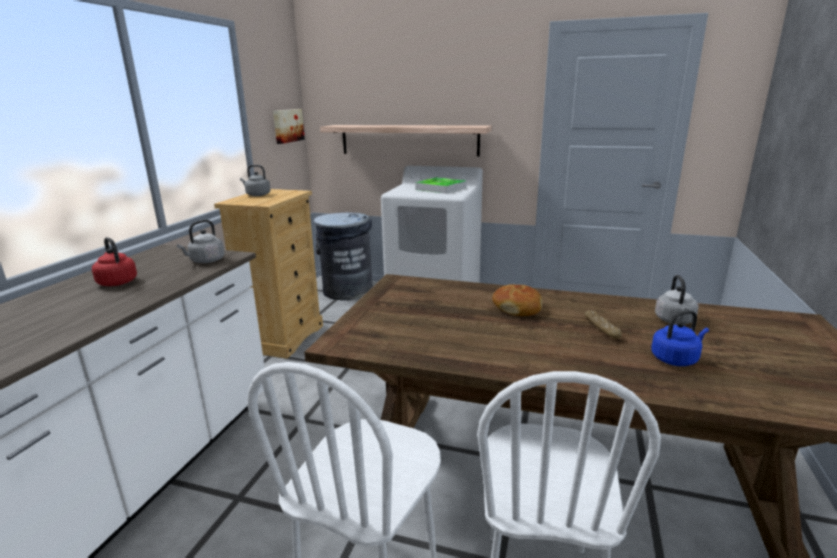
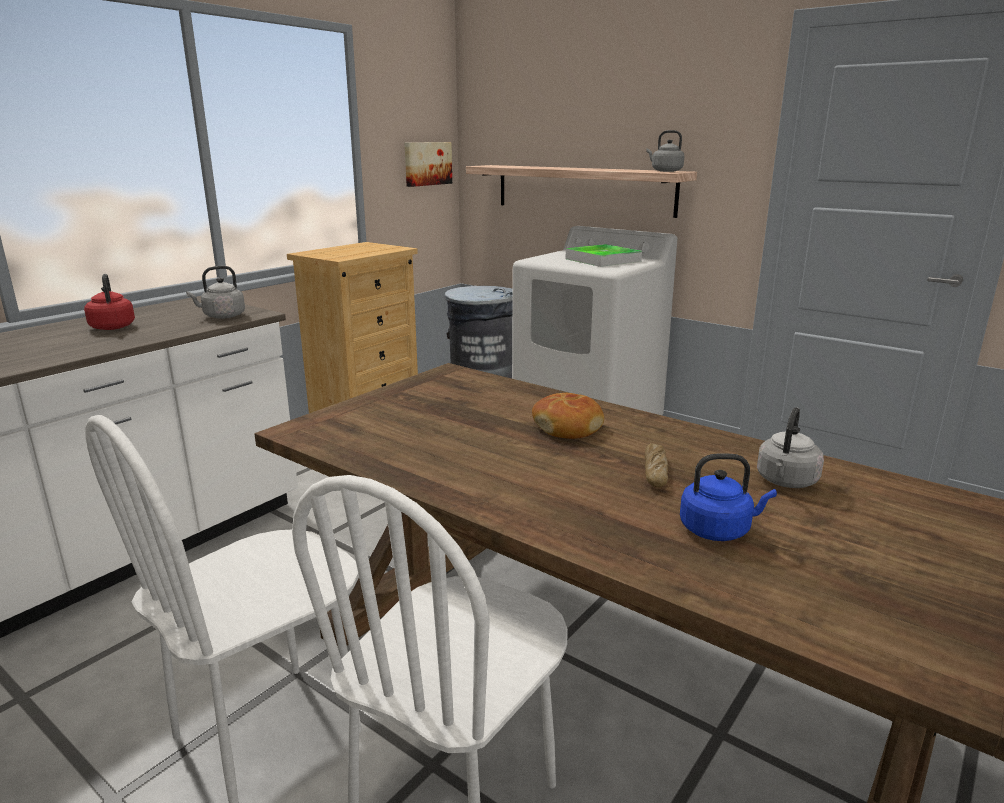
camera: 20 degrees right, 0 degrees up
grey kettle [240,165,270,196] -> grey kettle moved to [646,130,684,172]

